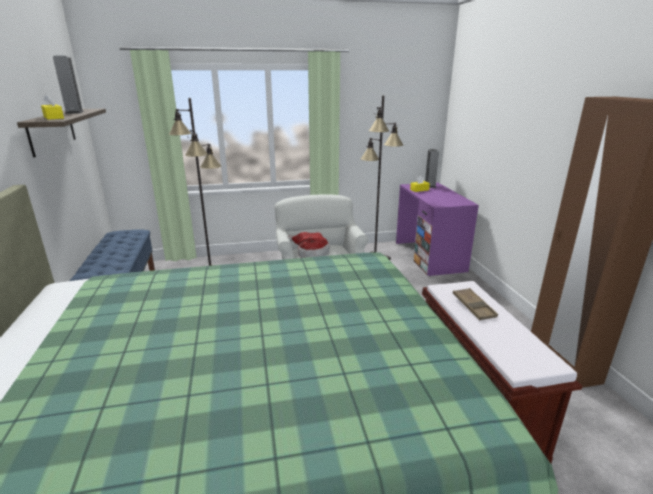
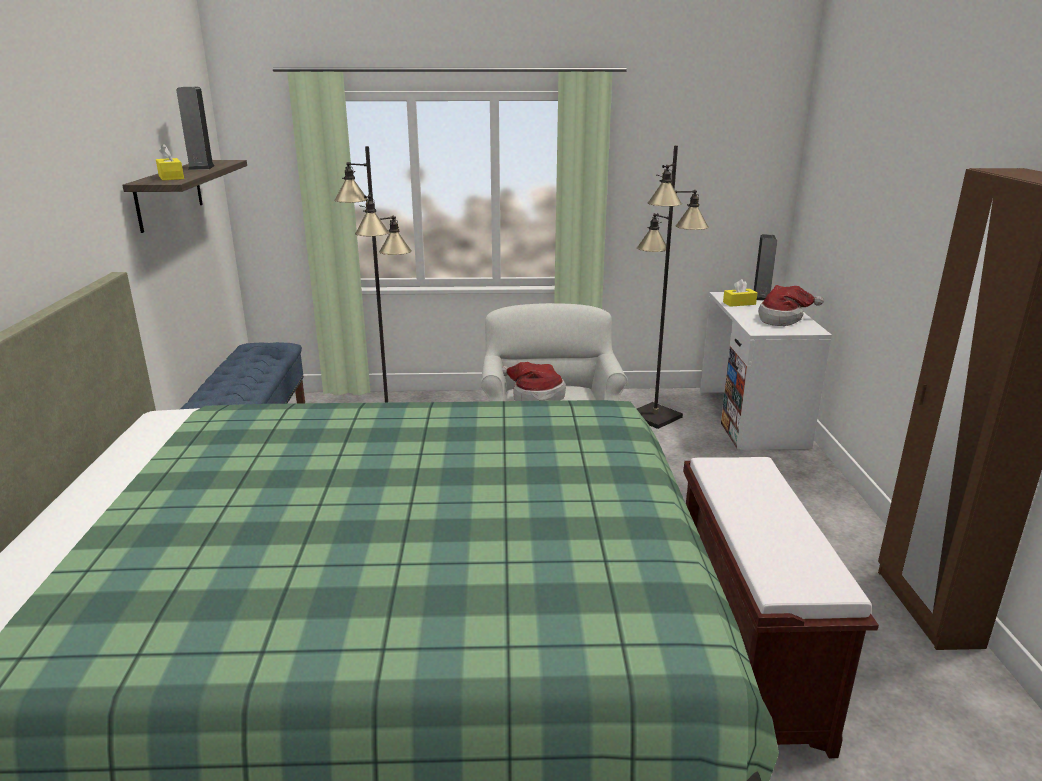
camera: 10 degrees right, 0 degrees up
purple desk [396,182,479,276] -> white desk [700,292,832,450]
brown tray [453,288,498,320] -> none
none -> hat [758,285,824,326]

